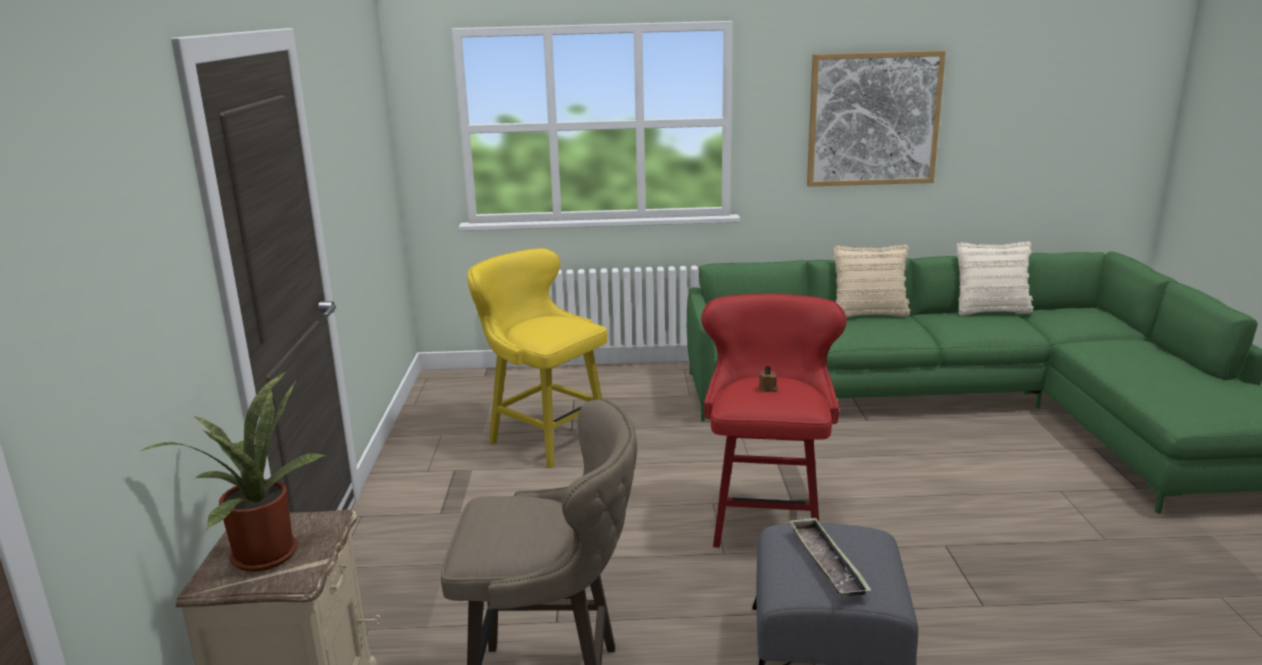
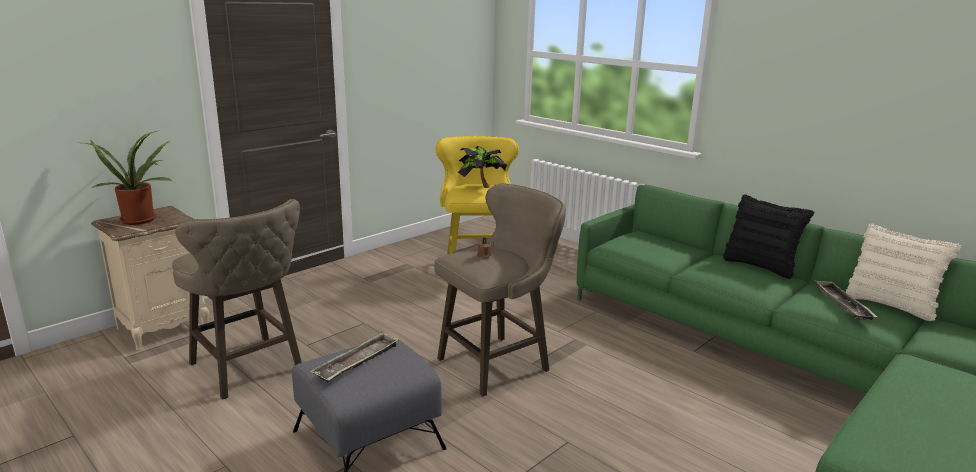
camera: 45 degrees right, 0 degrees up
red stool [701,293,847,548] -> beige stool [434,183,566,396]
picture [807,51,946,187] -> none
beige pillow [833,244,911,318] -> black pillow [723,194,814,279]
none -> potted plant [458,146,507,188]
none -> tray [815,280,878,320]

